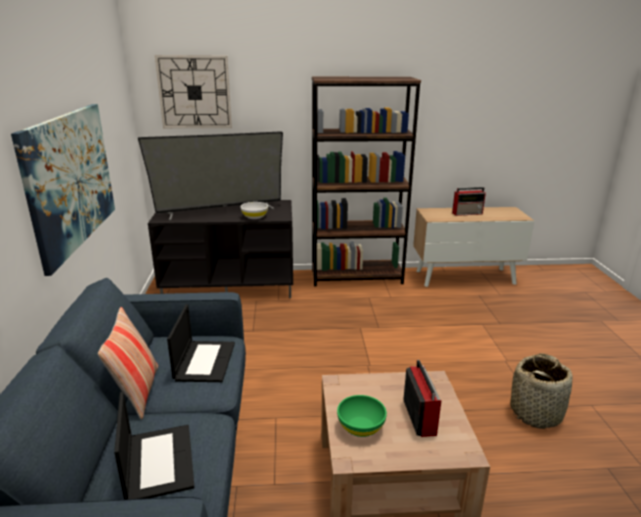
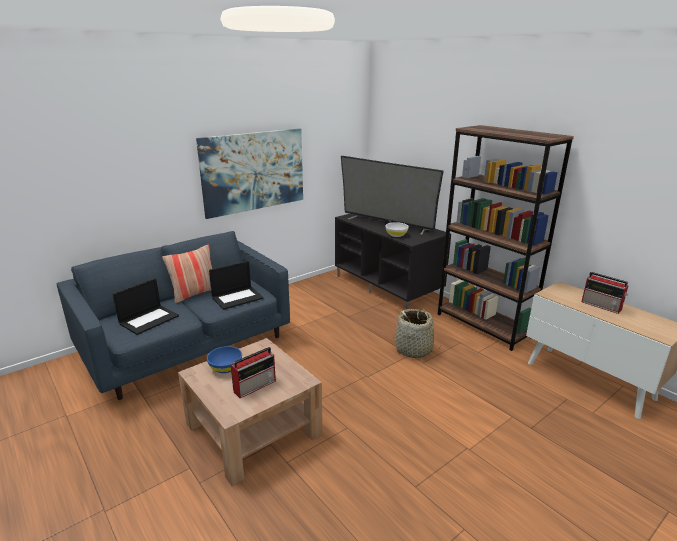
camera: 55 degrees right, 0 degrees up
wall clock [155,55,232,128] -> none
green bowl [337,395,387,437] -> blue bowl [207,346,242,373]
basket [510,353,573,429] -> basket moved to [393,308,441,358]

